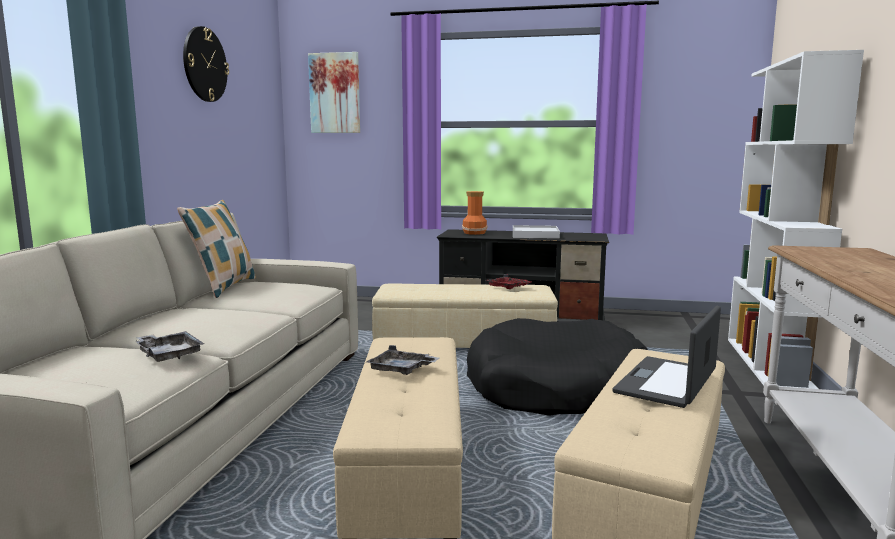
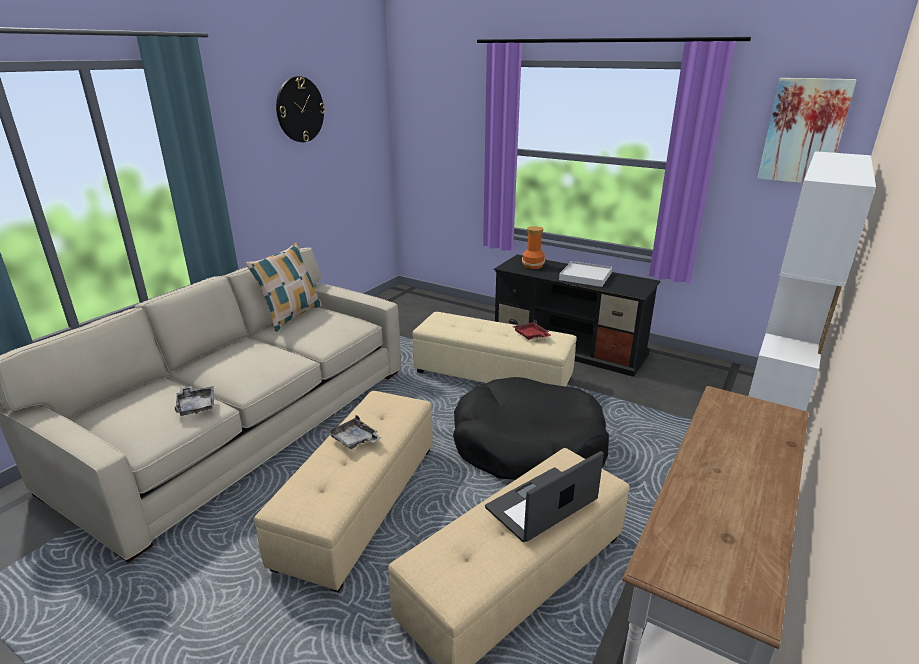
camera: 20 degrees right, 15 degrees up
picture [308,52,360,133] -> picture moved to [757,78,857,183]

